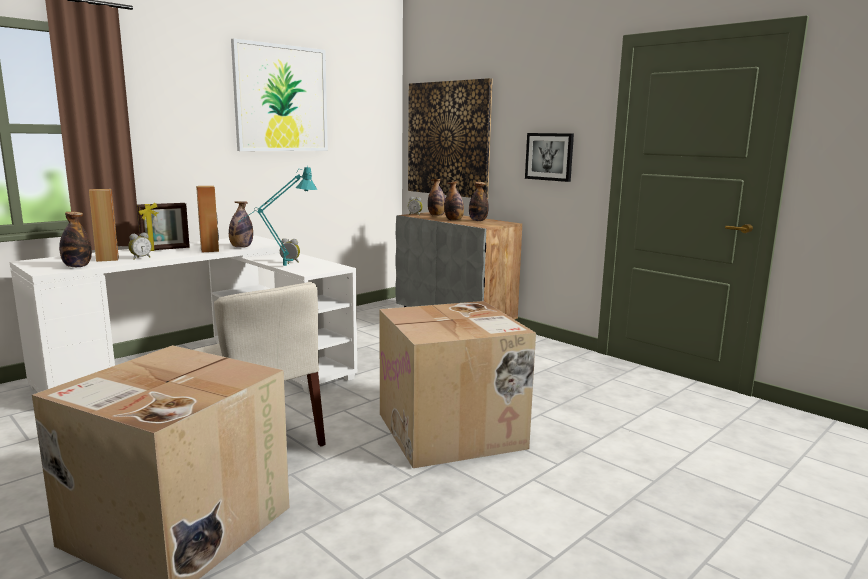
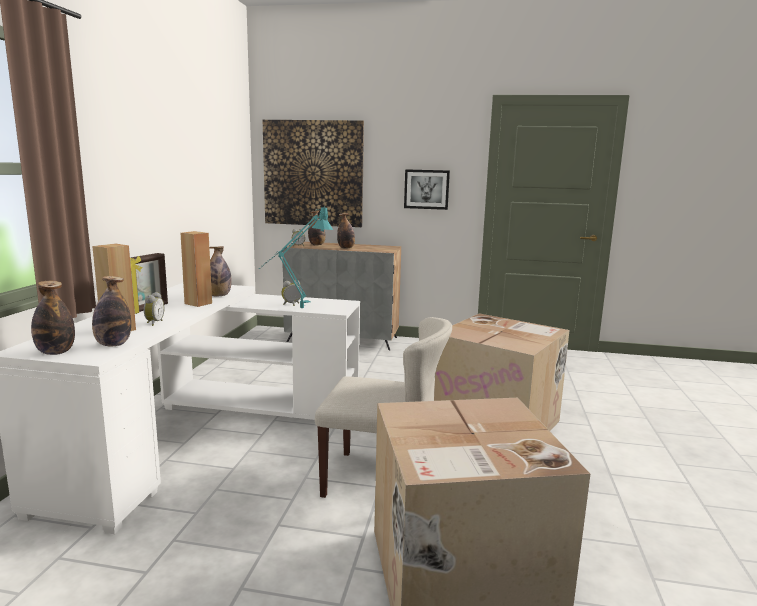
camera: 35 degrees left, 0 degrees up
picture [231,38,328,151] -> none
bottle [469,182,489,221] -> bottle moved to [31,281,75,355]

